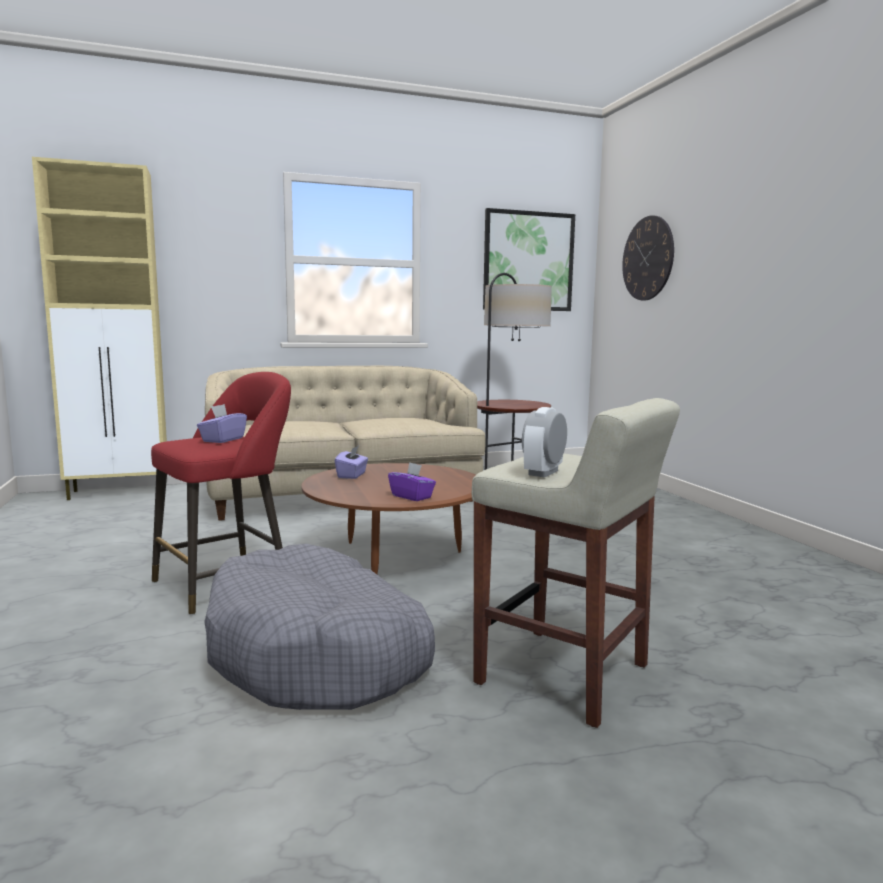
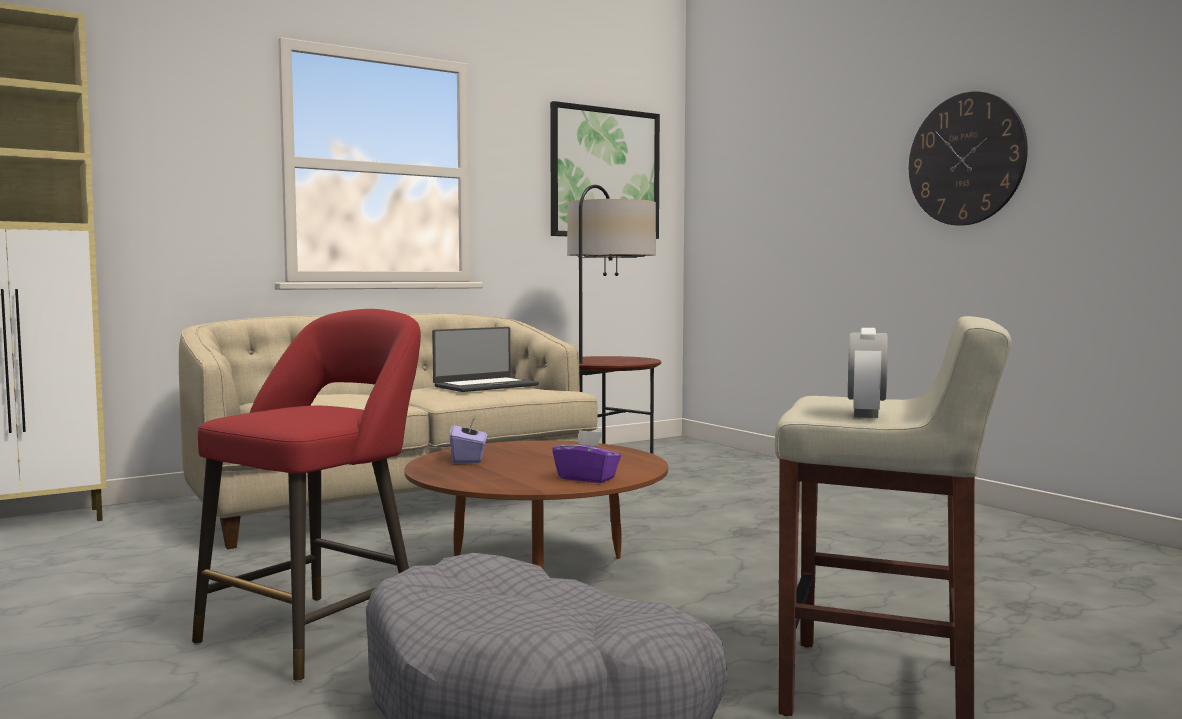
camera: 15 degrees left, 5 degrees down
purple tissue box [197,404,247,443] -> none
wall clock [622,215,674,300] -> wall clock moved to [909,91,1028,226]
none -> laptop [432,327,539,392]

